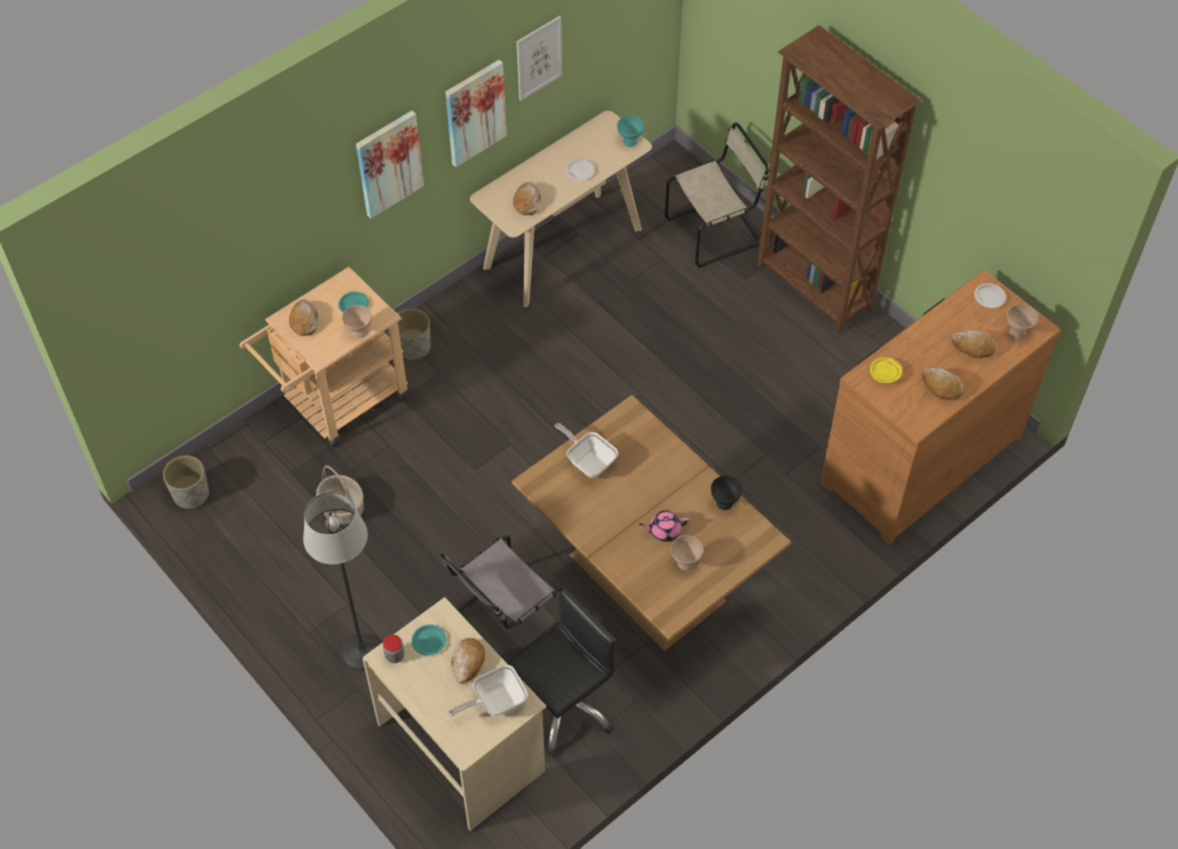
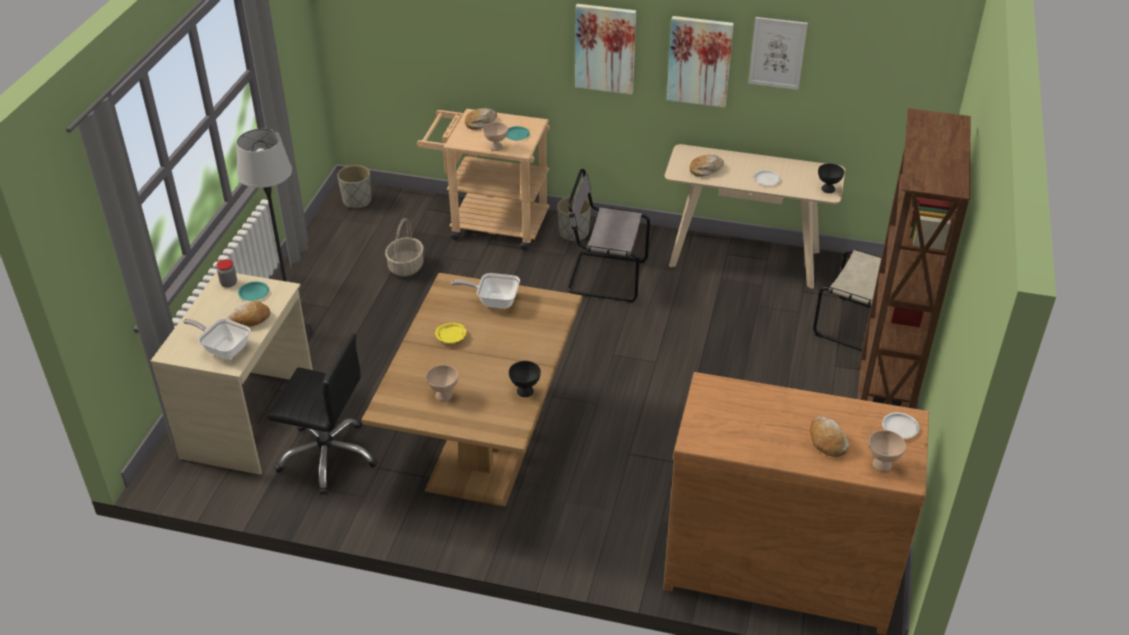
camera: 55 degrees right, 15 degrees down
grey chair [440,535,563,657] -> grey chair moved to [568,169,650,303]
frying pan [555,423,618,478] -> frying pan turned 90 degrees counterclockwise [451,273,520,309]
turquoise bowl [617,115,644,147] -> black bowl [818,164,845,193]
pink teapot [639,510,690,542] -> none
yellow plate [870,357,902,383] -> yellow plate moved to [435,323,467,343]
bread [922,368,963,400] -> none

